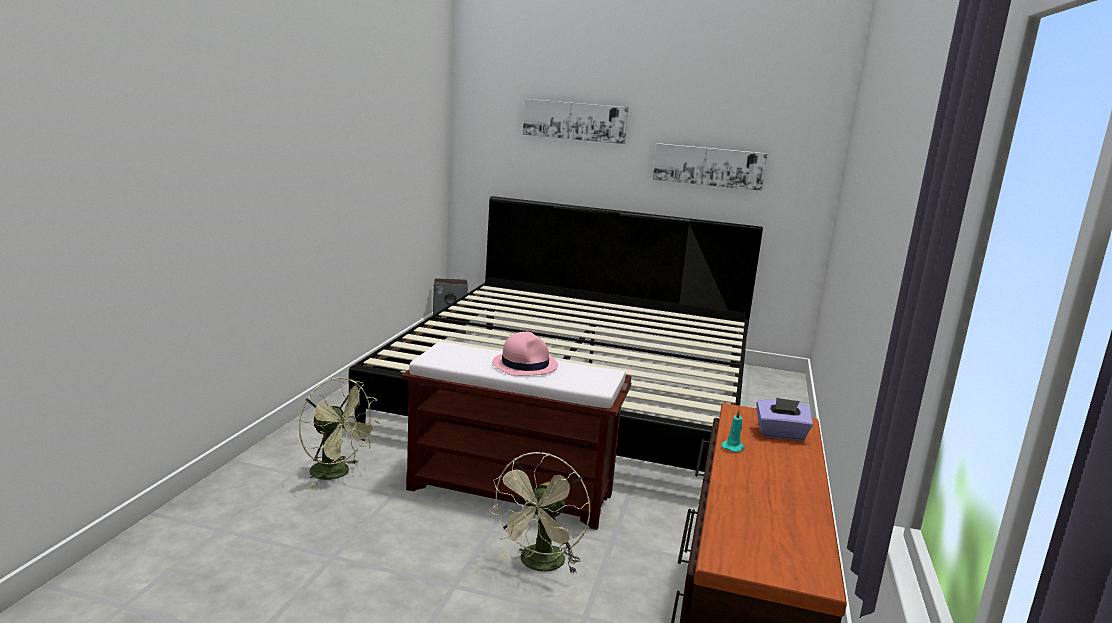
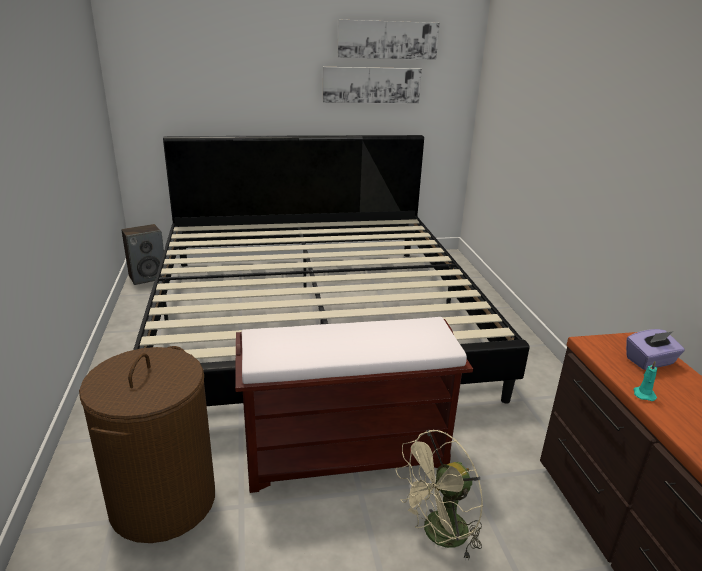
camera: 25 degrees left, 10 degrees up
green fan [299,377,379,488] -> brown laundry basket [79,346,215,543]
beige fan [488,452,591,574] -> beige fan turned 60 degrees clockwise [395,429,483,561]
pink hat [492,332,558,376] -> none
picture [523,99,629,144] -> picture moved to [338,19,440,60]

